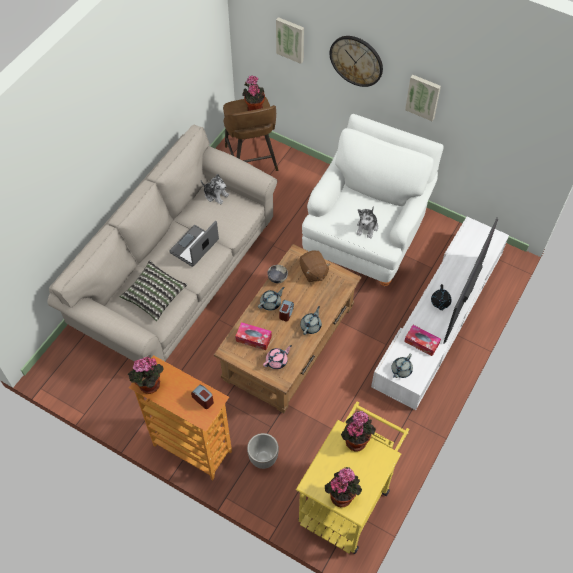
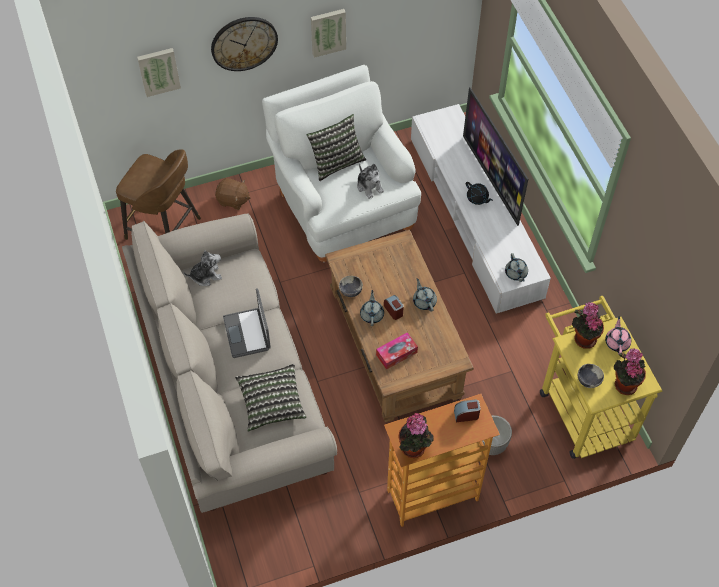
camera: 50 degrees left, 0 degrees up
potted plant [242,76,265,111] -> none
pink teapot [263,345,292,369] -> pink teapot moved to [605,316,631,354]
brown plush toy [300,251,330,282] -> brown plush toy moved to [215,178,250,210]
tissue box [404,325,441,356] -> none
none -> pillow [307,114,366,181]
none -> bowl [578,364,604,388]

